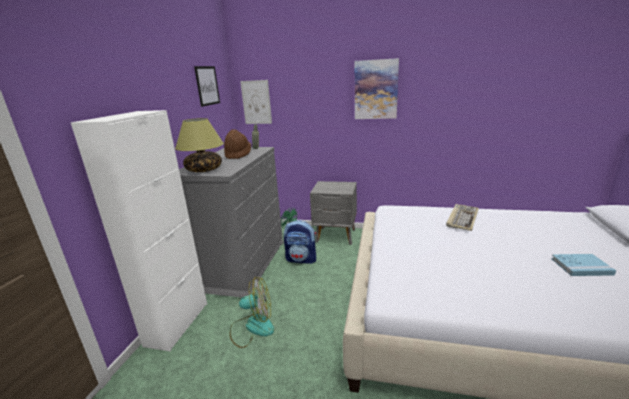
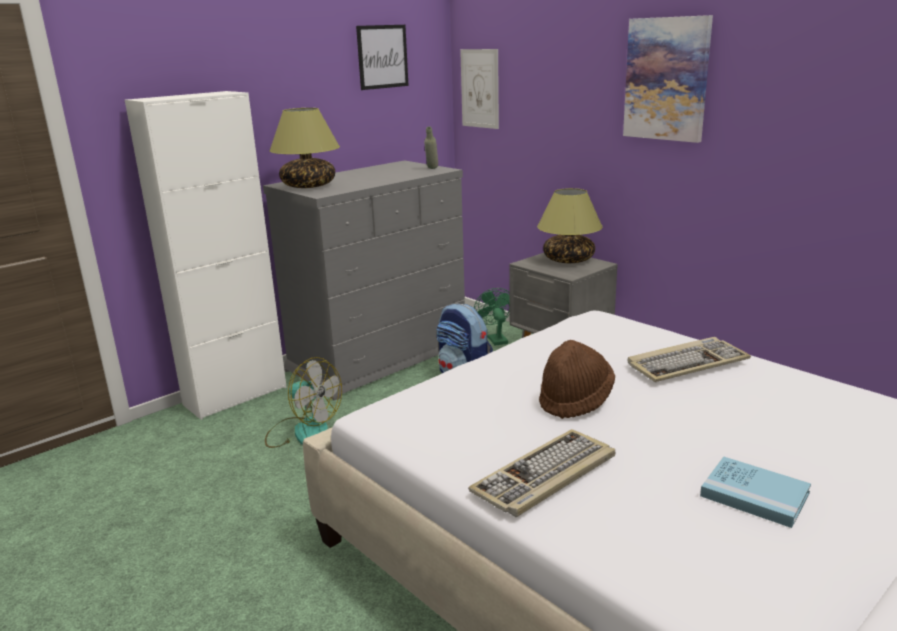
camera: 35 degrees right, 0 degrees up
brown hat [224,129,251,159] -> brown hat moved to [539,340,615,419]
none -> keyboard [468,429,616,517]
none -> table lamp [537,188,603,263]

